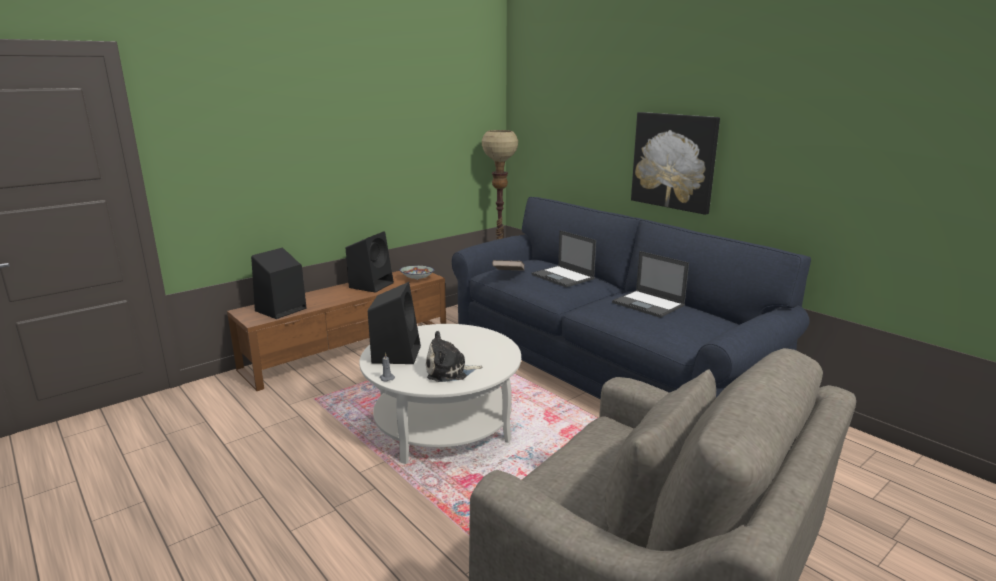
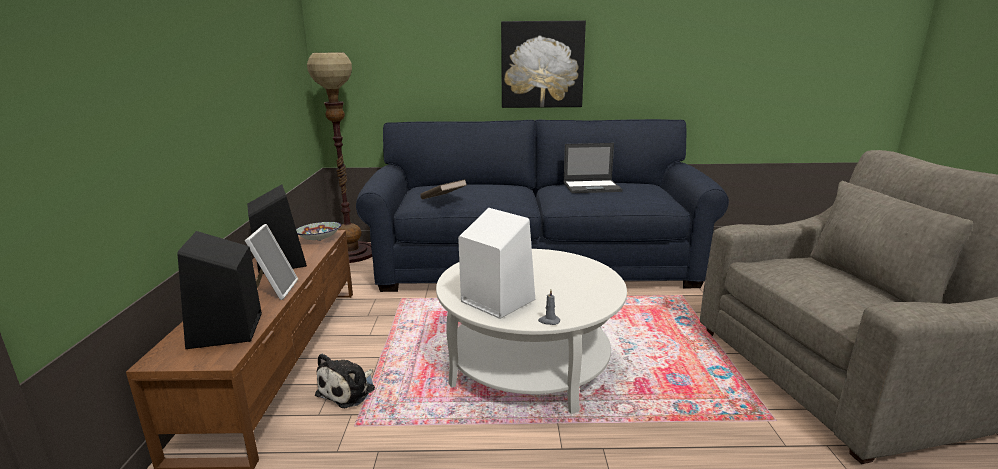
camera: 50 degrees left, 0 degrees up
black speaker [368,282,421,364] -> white speaker [458,208,535,319]
plush toy [426,331,483,382] -> plush toy moved to [315,353,375,408]
laptop [532,230,596,287] -> none
none -> picture frame [245,224,298,300]

